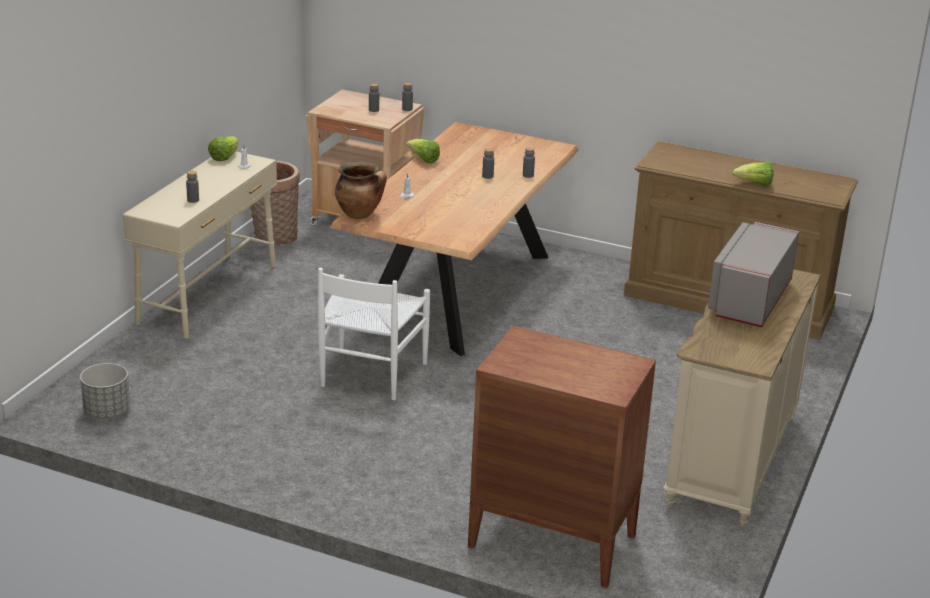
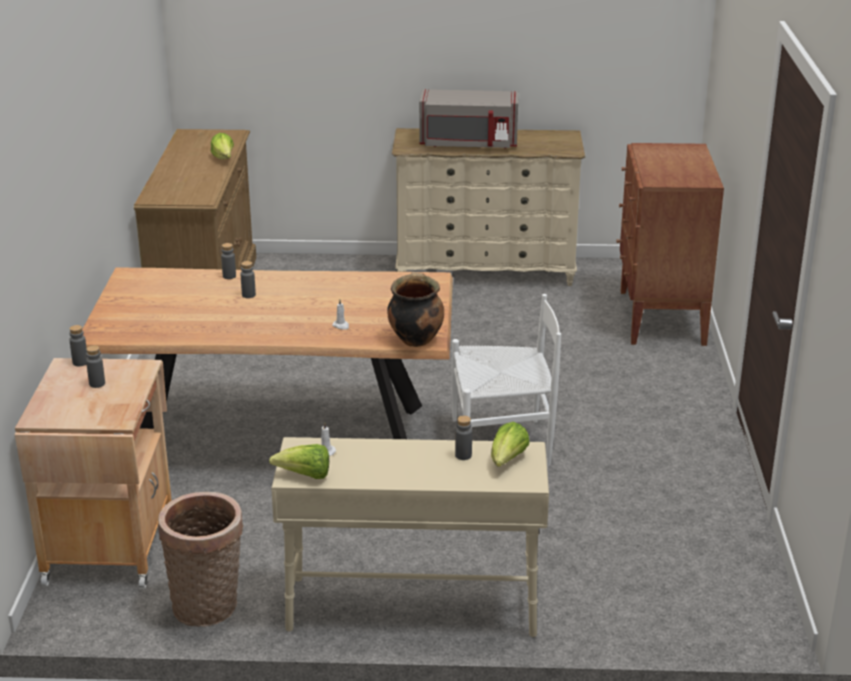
camera: 110 degrees left, 0 degrees up
grey planter [80,363,130,419] -> none
lettuce [406,139,440,164] -> lettuce moved to [491,422,530,467]

